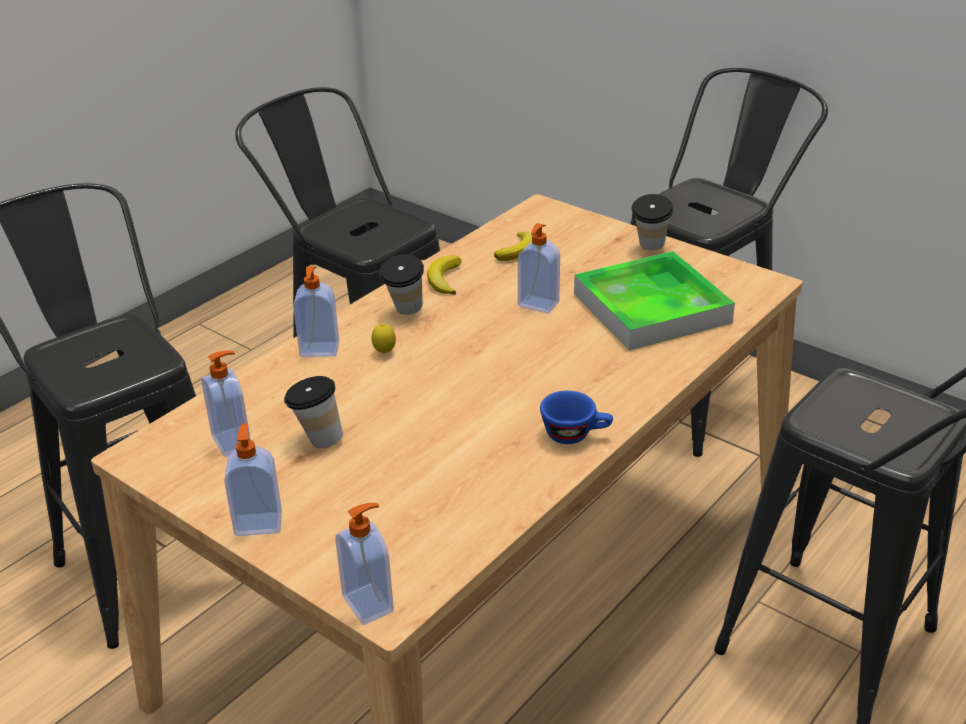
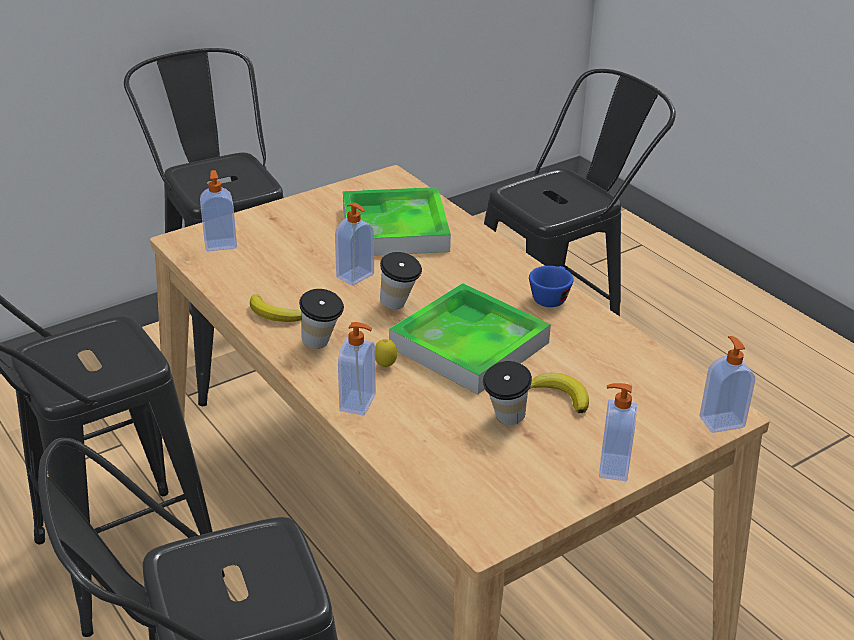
camera: 75 degrees left, 0 degrees up
soap dispenser [201,350,251,457] -> soap dispenser moved to [200,170,237,251]
banana [494,231,532,261] -> banana moved to [529,373,589,413]
cup [632,194,674,251] -> cup moved to [380,252,422,309]
none -> tray [389,283,551,394]

